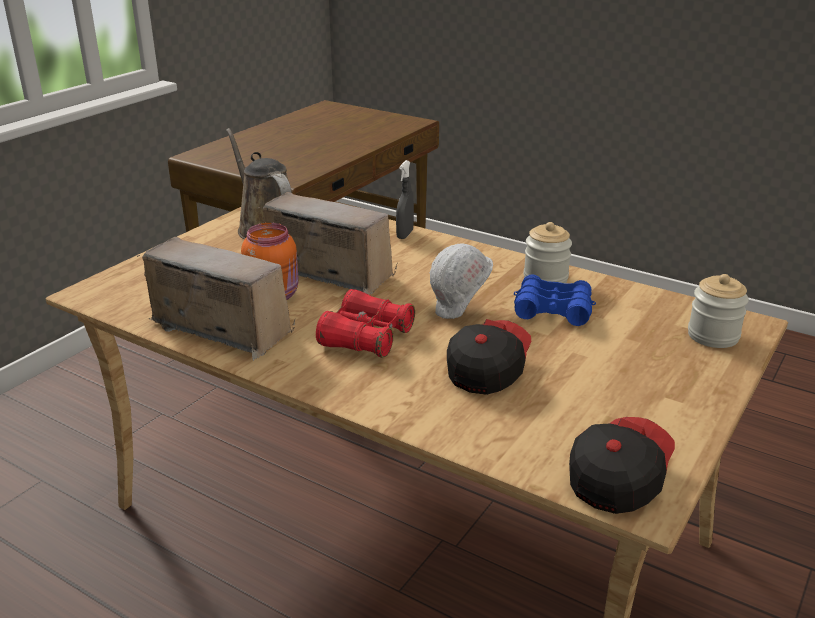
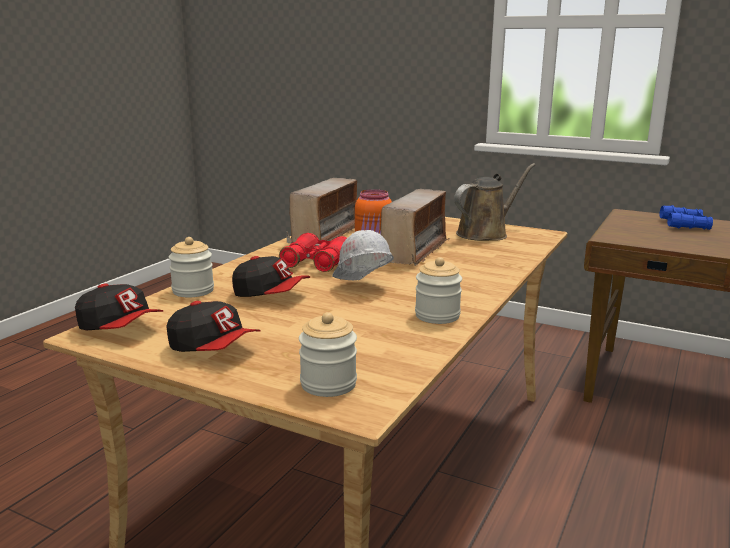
camera: 85 degrees right, 10 degrees down
grey spray bottle [396,160,414,239] -> none
blue binoculars [514,274,596,326] -> blue binoculars moved to [660,205,713,230]
none -> cap [166,301,261,352]
none -> jar [169,237,214,297]

